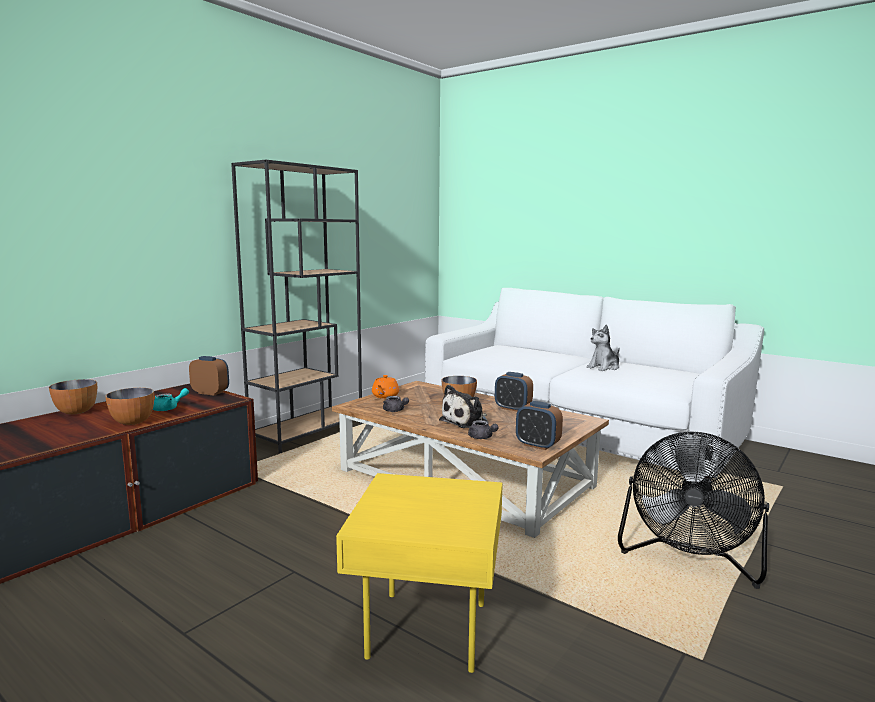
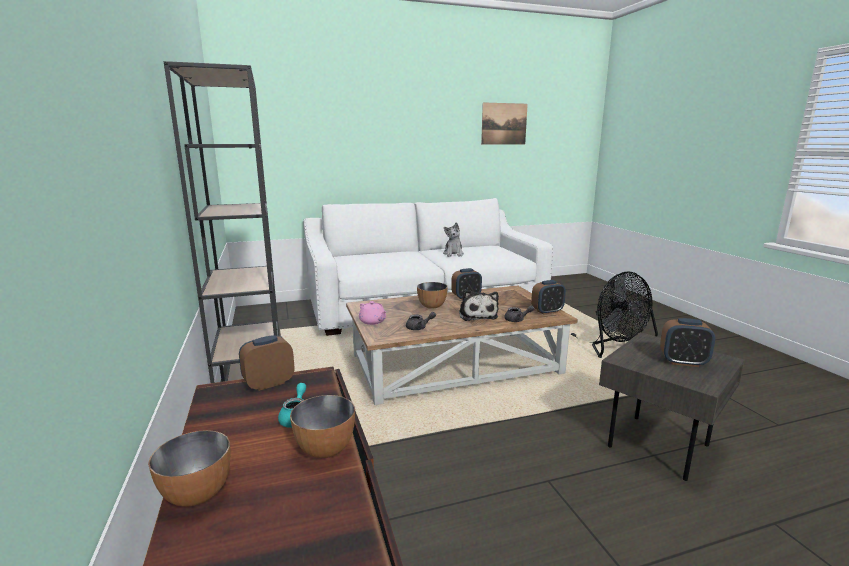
camera: 55 degrees left, 5 degrees up
yellow side table [336,473,503,673] -> grey side table [599,332,745,481]
orange teapot [372,375,399,398] -> pink teapot [359,301,387,325]
none -> picture [481,102,528,145]
none -> alarm clock [660,318,715,367]

